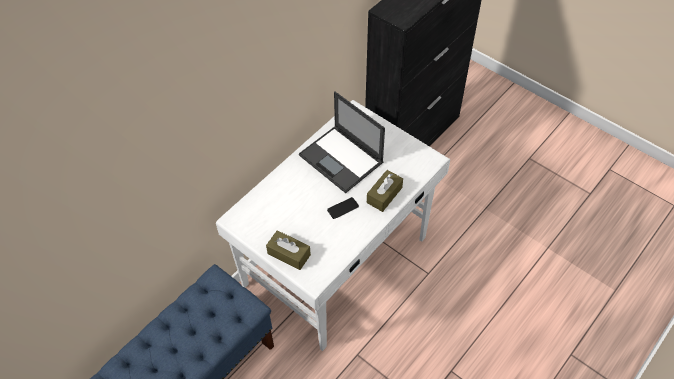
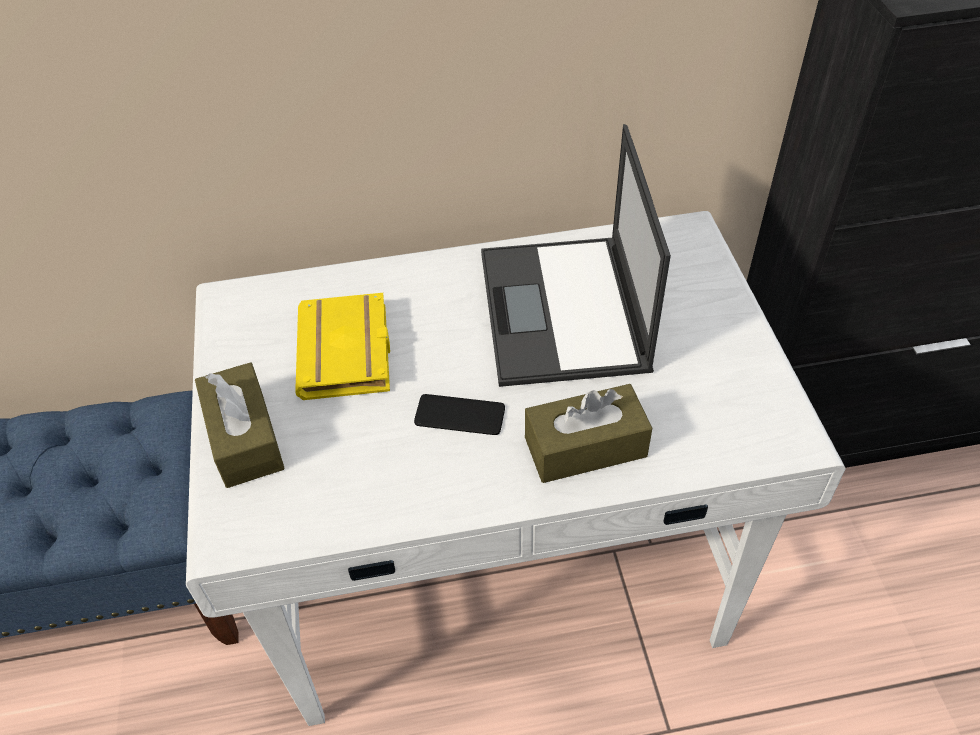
camera: 40 degrees right, 5 degrees down
none -> yellow book [295,293,390,400]

